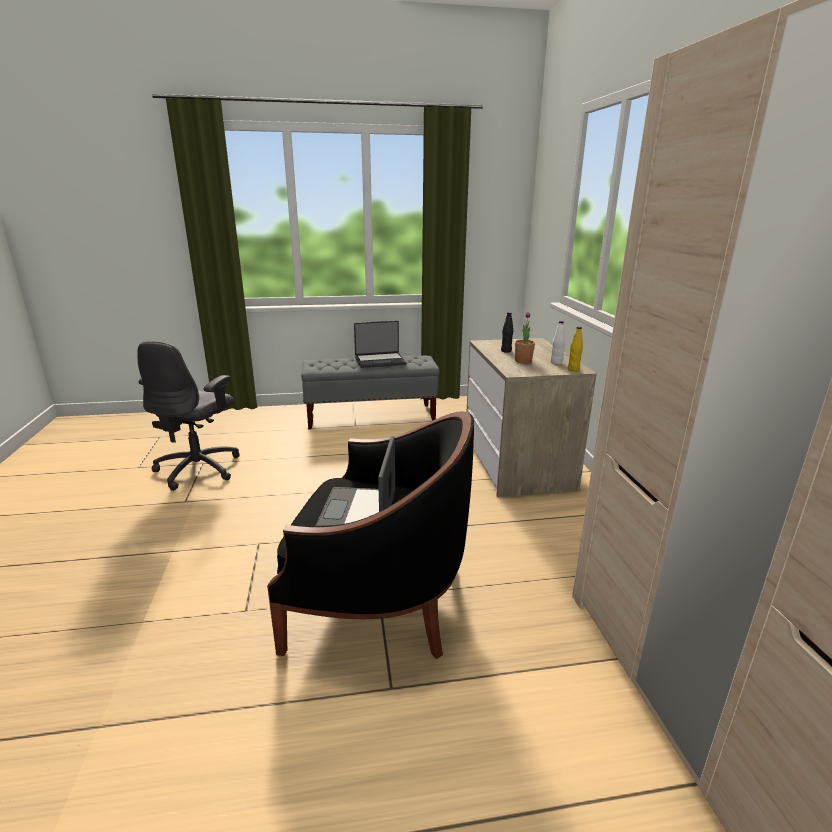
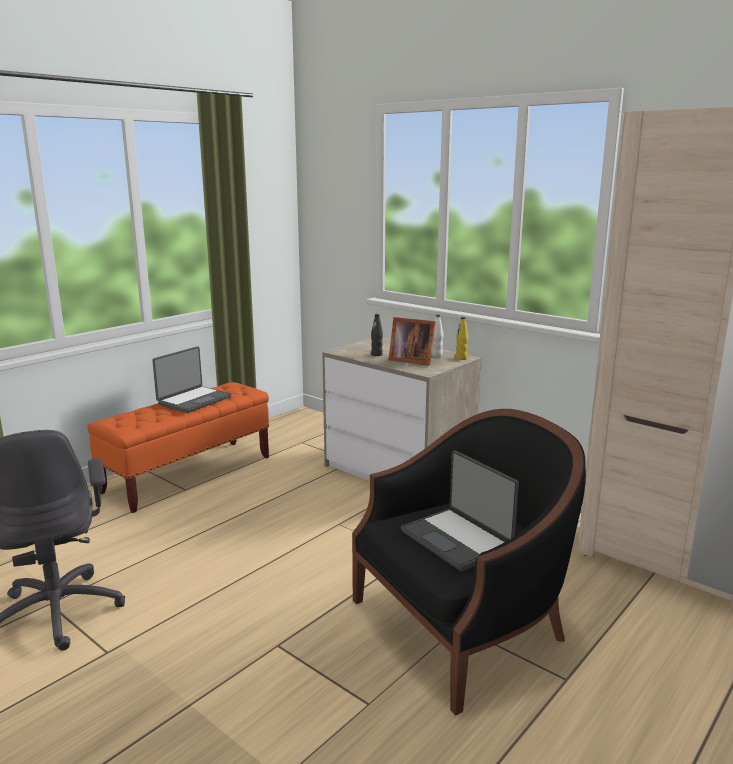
camera: 40 degrees left, 5 degrees down
grey bench [301,356,439,429] -> orange bench [87,382,269,513]
potted plant [515,312,535,364] -> picture frame [389,317,436,366]

